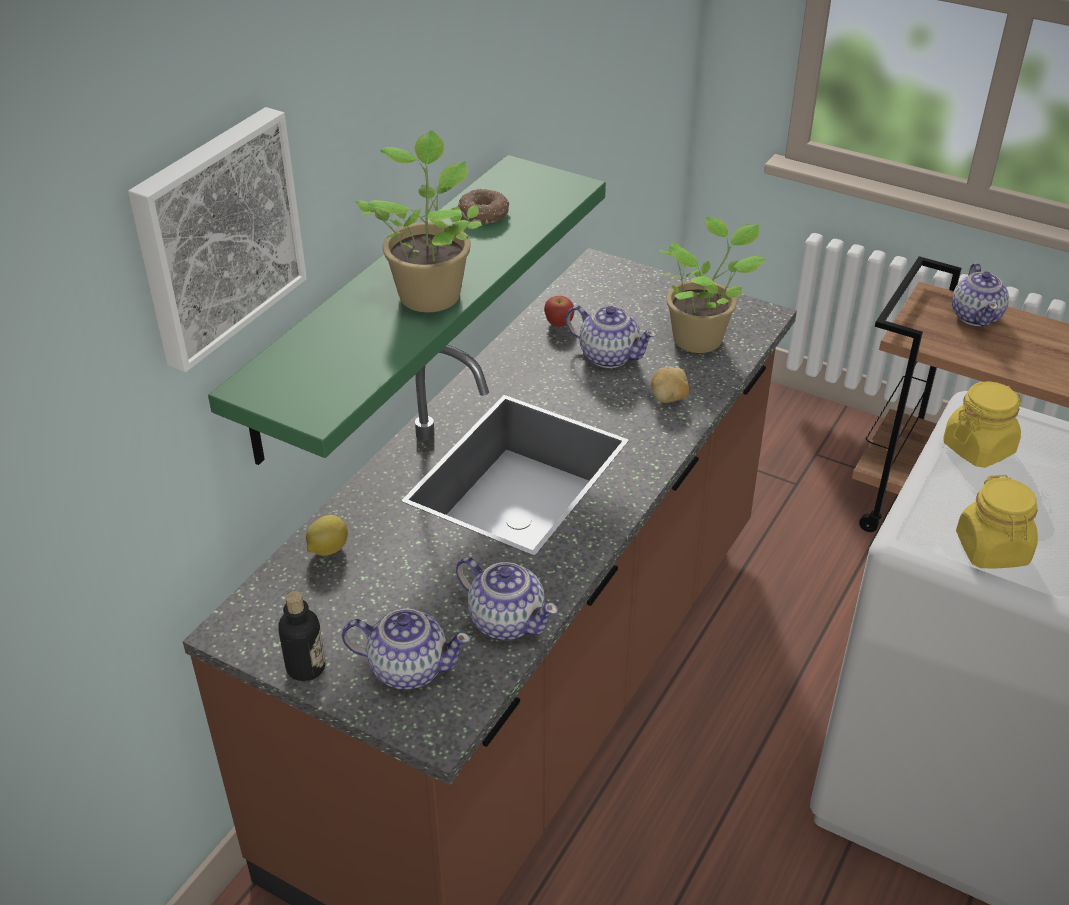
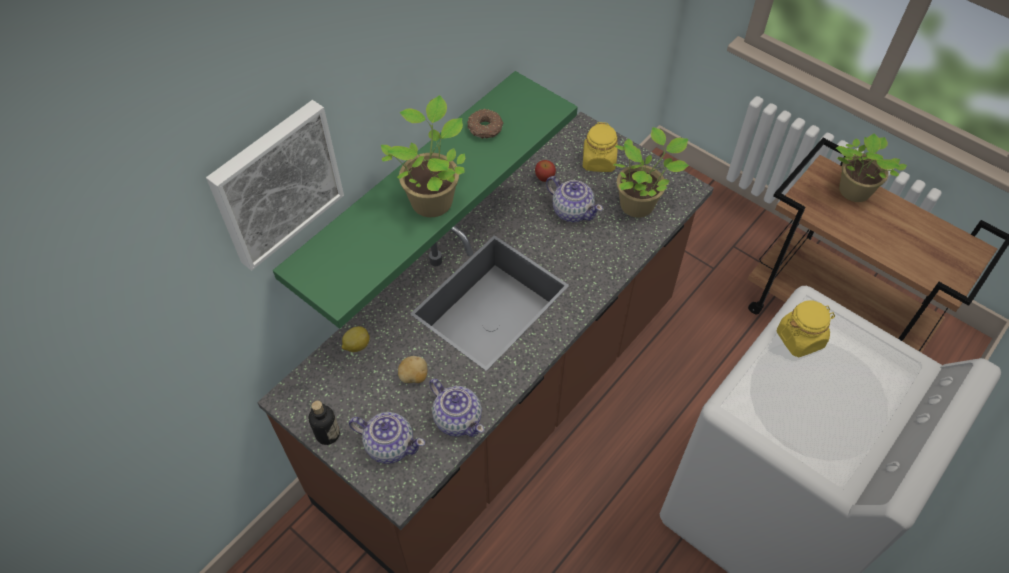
camera: 10 degrees right, 15 degrees up
potato [651,367,689,403] -> potato moved to [398,356,427,383]
teapot [952,263,1009,327] -> potted plant [836,133,907,202]
yellow jar [956,475,1038,568] -> yellow jar moved to [583,122,618,172]

